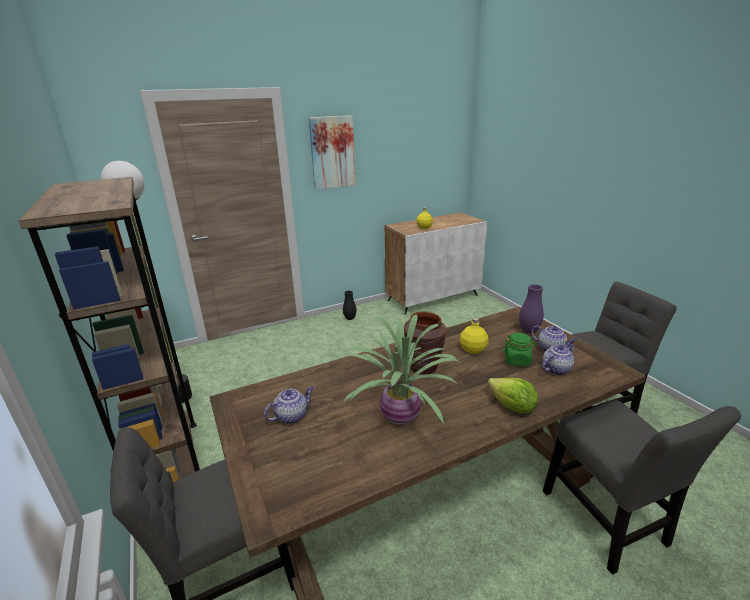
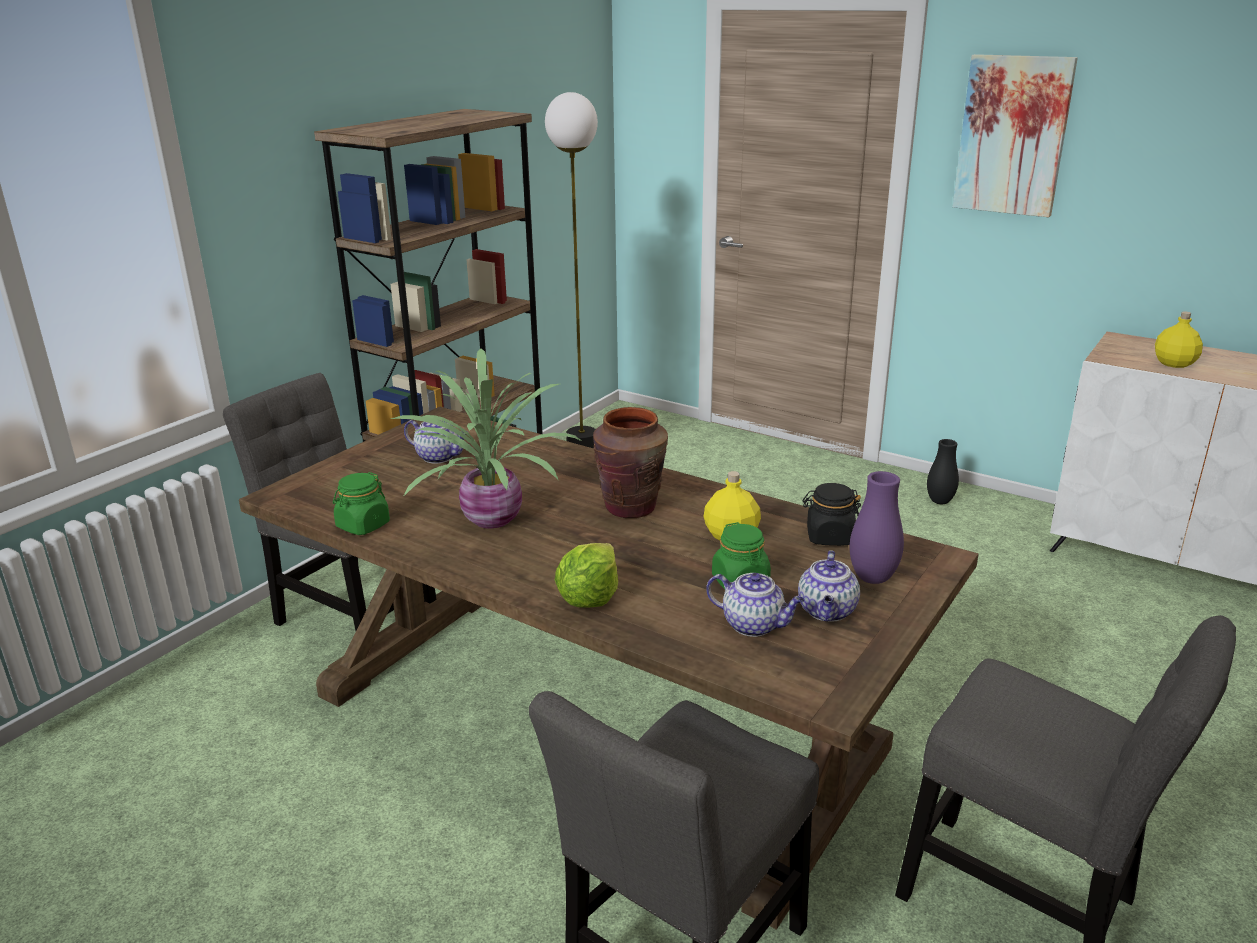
camera: 60 degrees right, 0 degrees up
none -> green jar [333,472,390,535]
none -> black jar [802,483,861,546]

